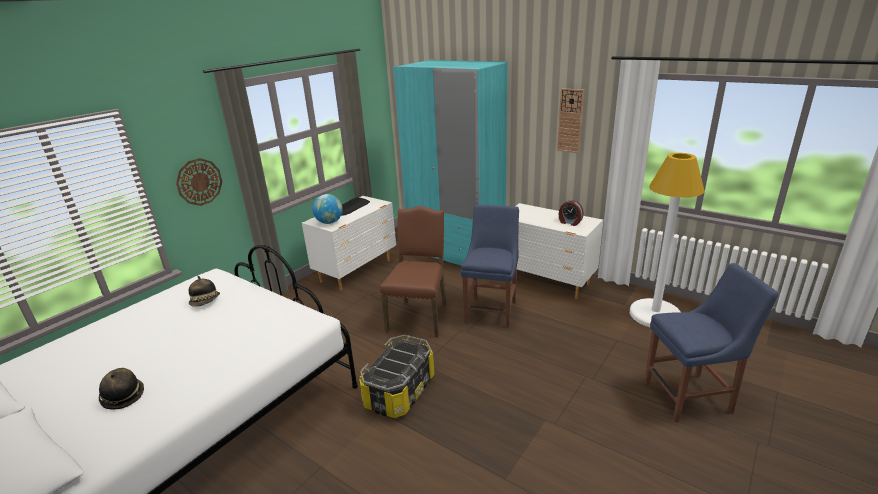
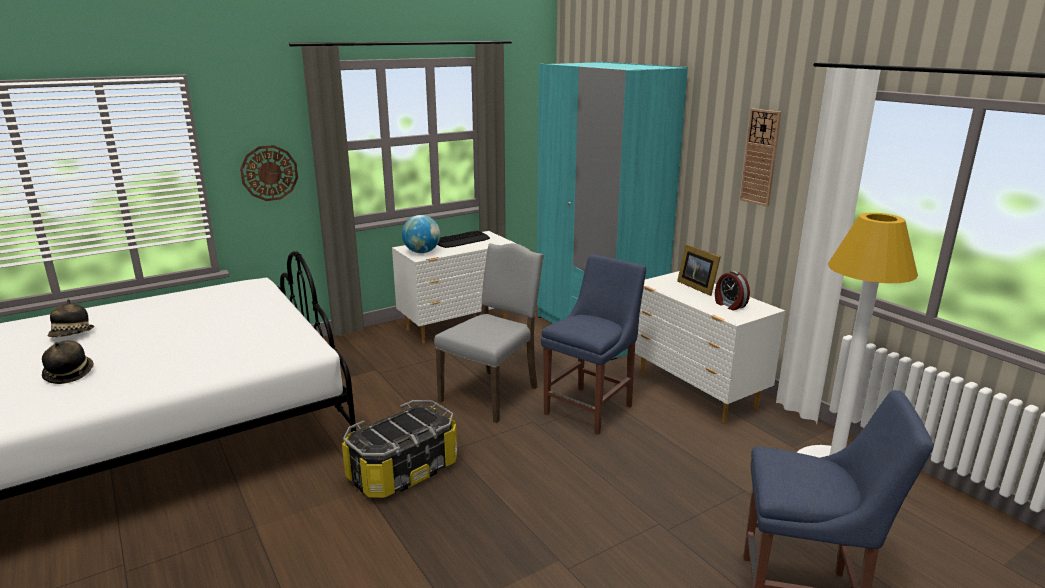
camera: 20 degrees right, 5 degrees down
hat [189,276,220,307] -> hat moved to [48,299,94,337]
brown chair [380,206,446,337] -> grey chair [434,243,544,423]
none -> picture frame [677,244,721,296]

